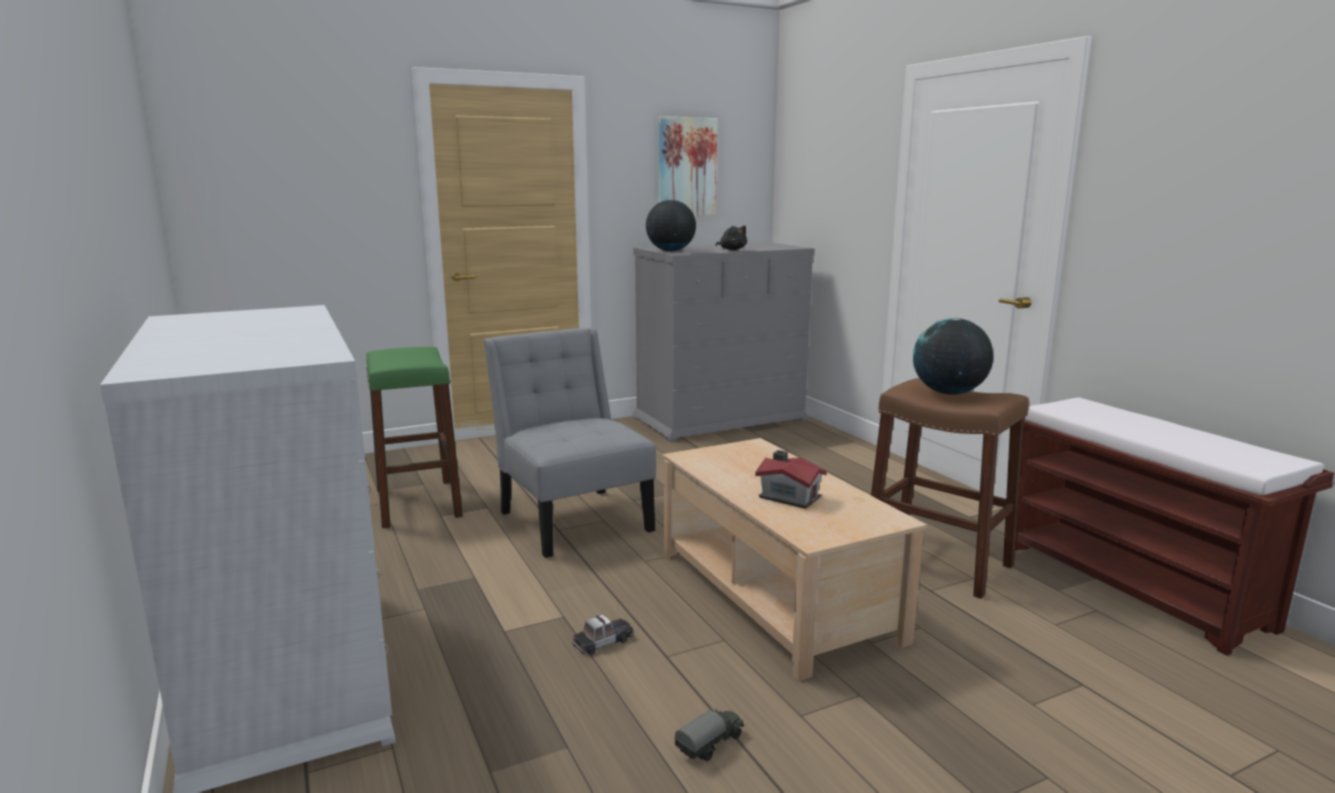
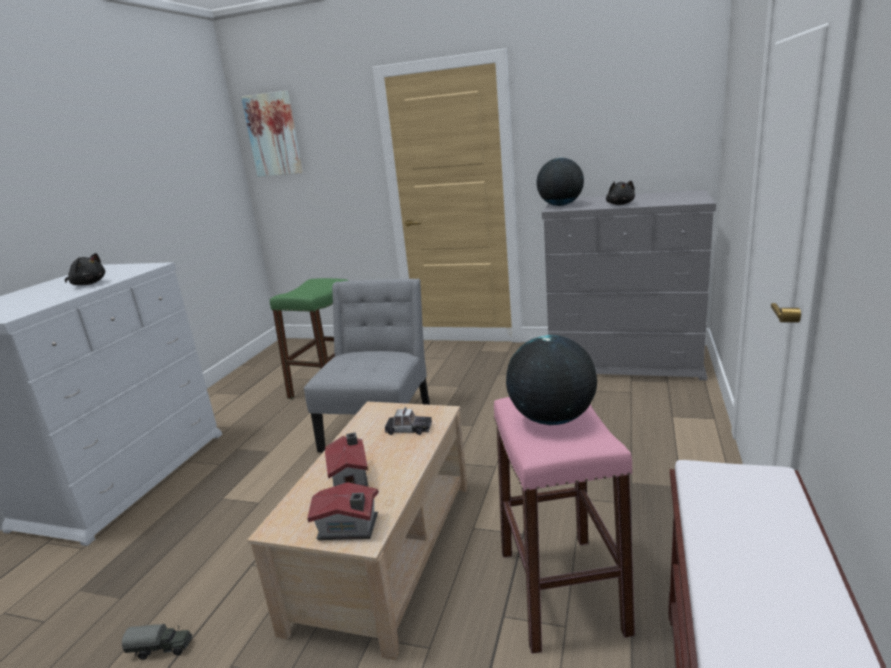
camera: 45 degrees right, 5 degrees up
toy car [572,614,634,655] -> toy car moved to [385,407,432,435]
picture [659,116,717,216] -> picture moved to [241,91,303,177]
brown stool [871,378,1029,599] -> pink stool [493,397,635,654]
none -> black plush toy [65,253,105,285]
none -> toy house [307,482,379,540]

